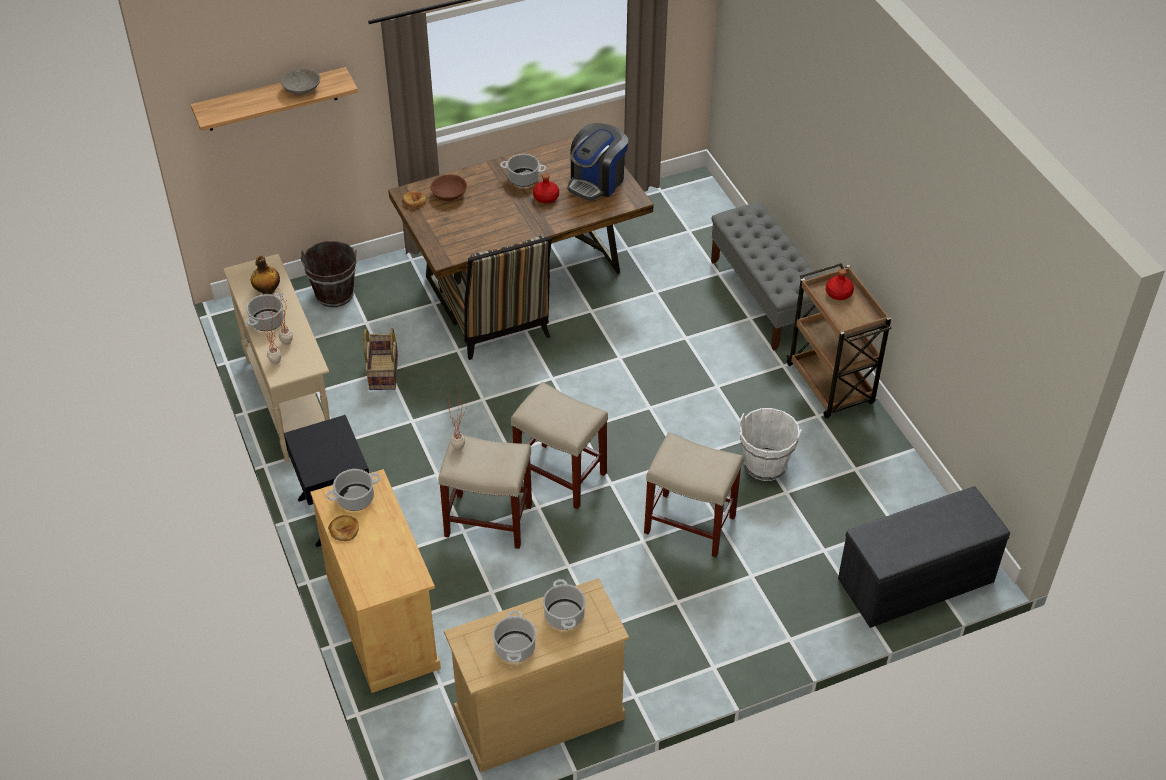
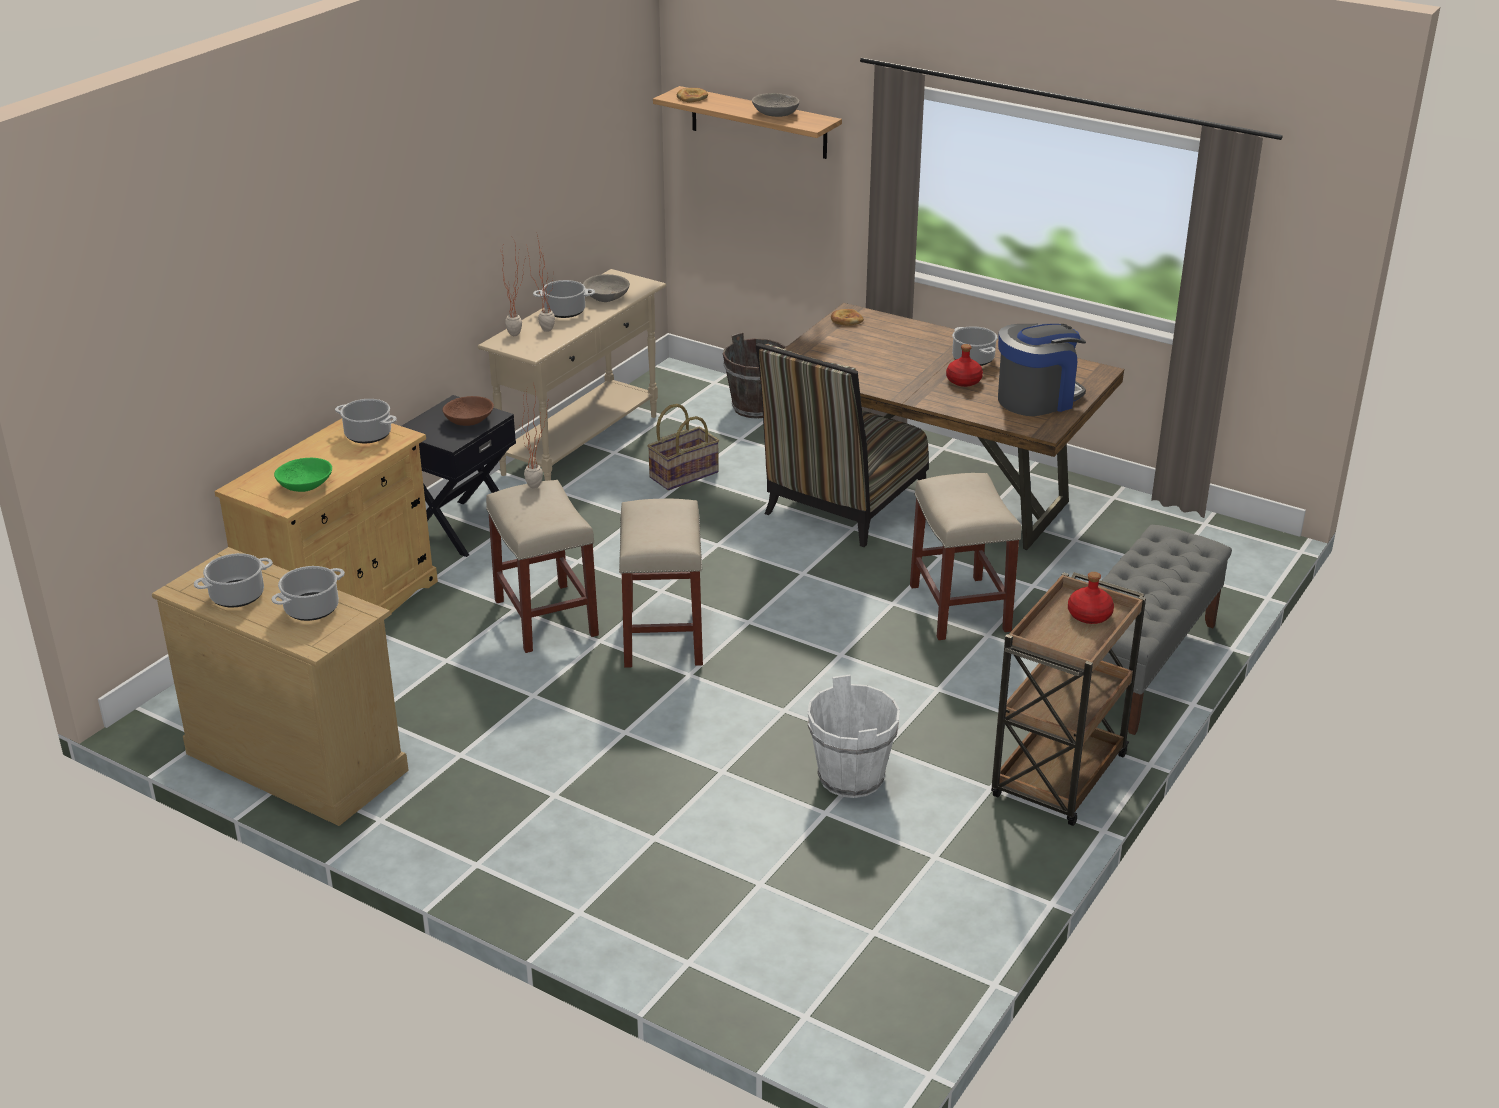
camera: 55 degrees right, 15 degrees down
bottle [251,256,280,294] -> grey bowl [583,274,630,302]
bread [328,515,359,541] -> bread moved to [677,88,708,103]
brown bowl [430,174,467,201] -> brown bowl moved to [442,396,494,426]
coffee machine [567,123,628,201] -> coffee machine turned 150 degrees clockwise [998,323,1086,416]
beige stool [644,432,743,557] -> beige stool moved to [910,473,1021,640]
grey bench [838,486,1010,628] -> none
none -> green bowl [274,458,332,492]

